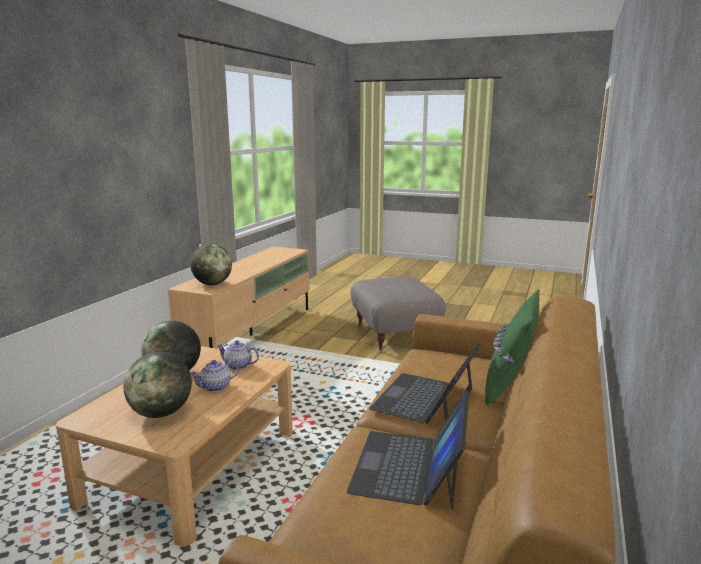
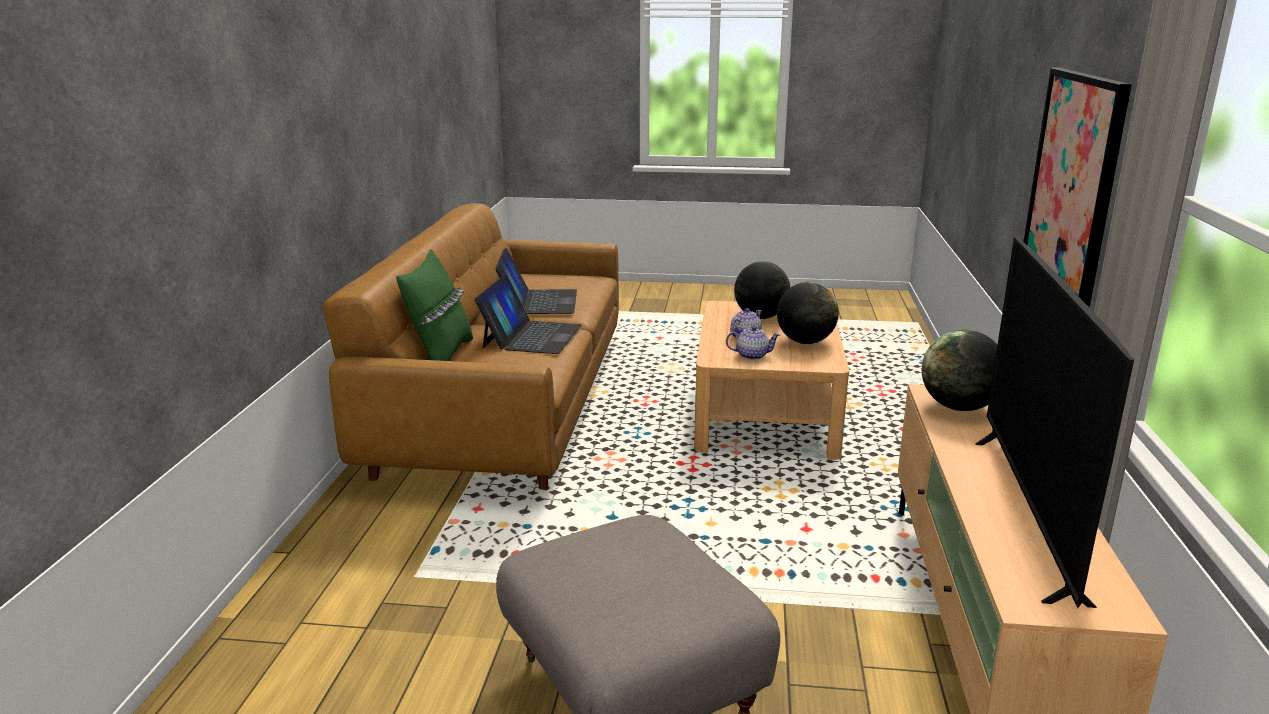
camera: 165 degrees right, 5 degrees up
none -> television [975,237,1134,608]
none -> picture [1023,67,1132,306]

